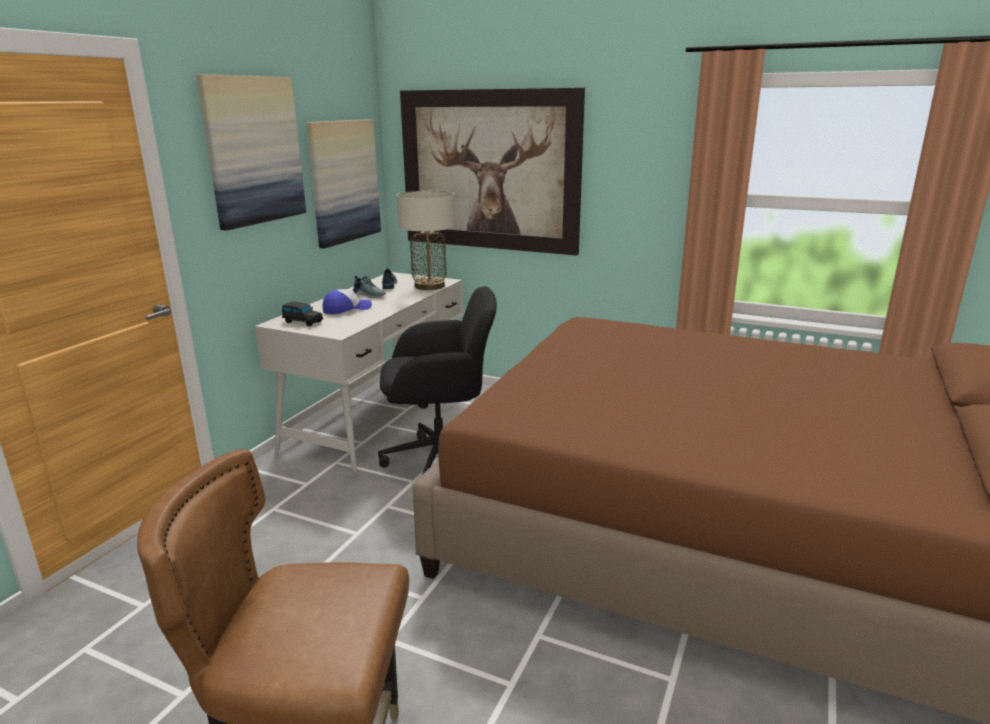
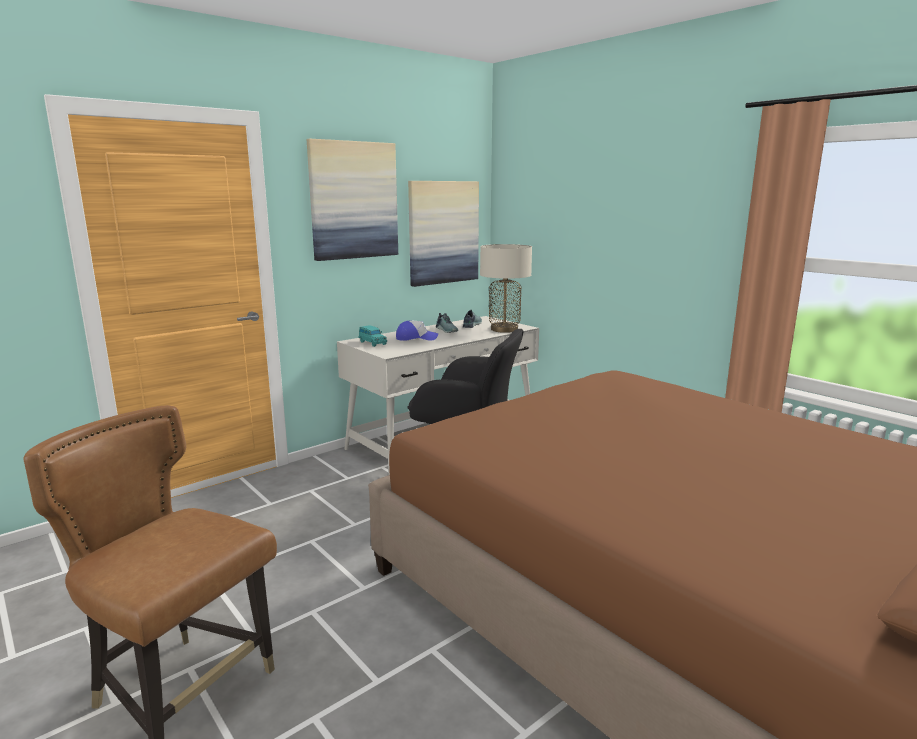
camera: 25 degrees right, 5 degrees down
black toy car [282,301,323,327] -> turquoise toy car [359,325,387,347]
picture [400,88,585,256] -> none

